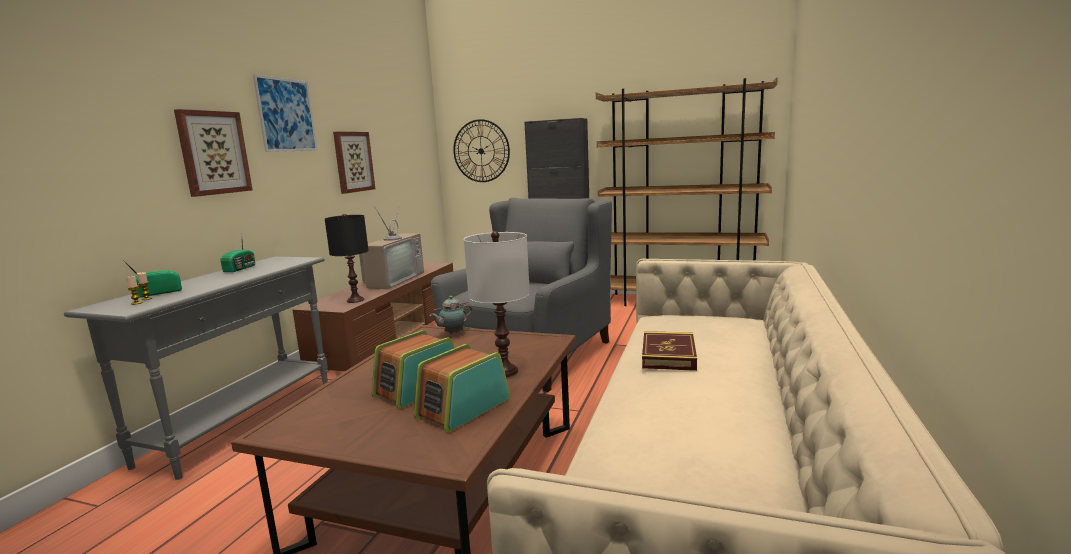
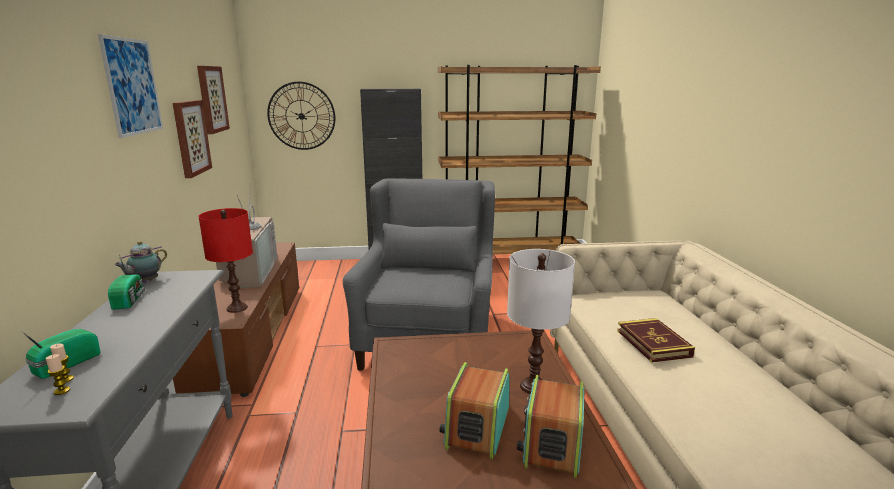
camera: 25 degrees left, 5 degrees up
picture [174,109,253,197] -> picture moved to [197,66,230,134]
black table lamp [325,214,369,303] -> red table lamp [198,208,253,313]
teapot [429,296,472,334] -> teapot moved to [114,241,167,283]

